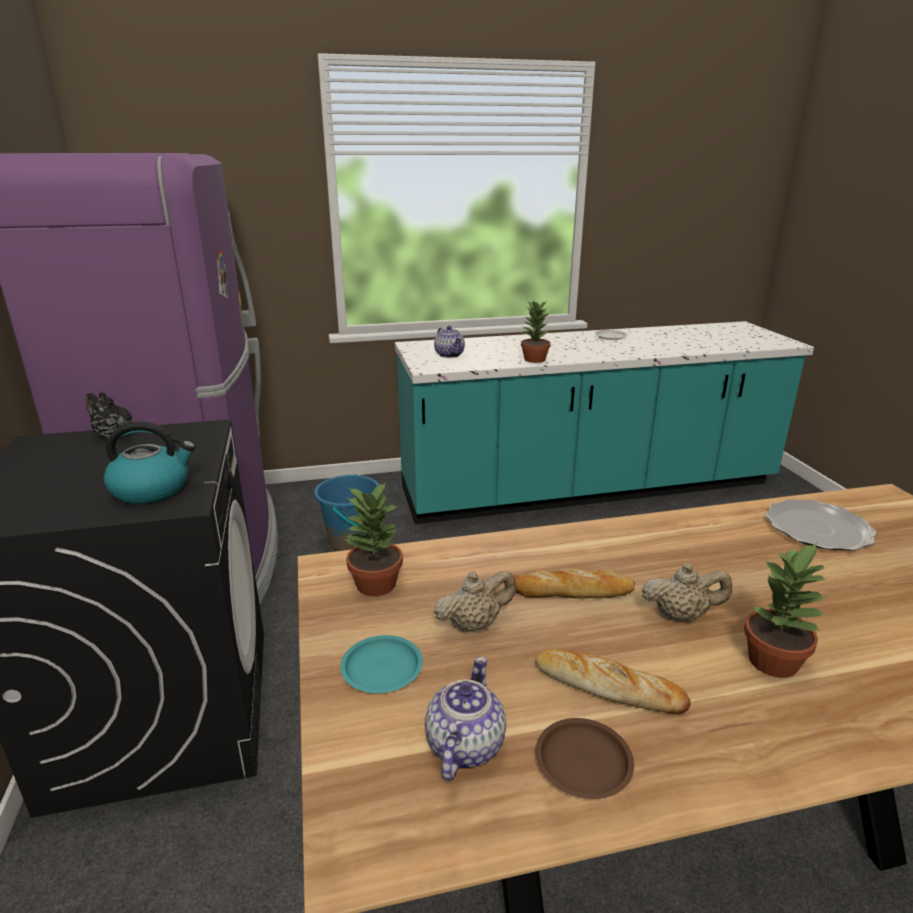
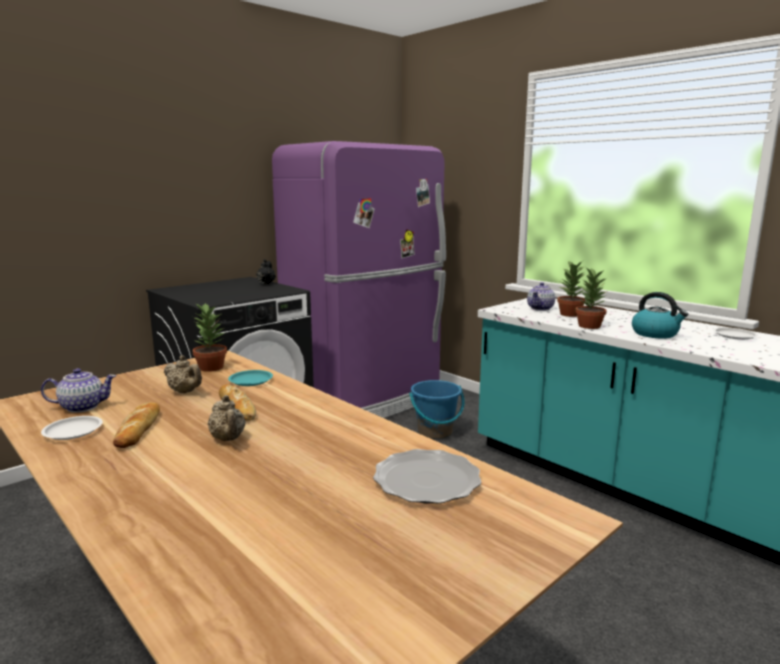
camera: 60 degrees right, 10 degrees down
kettle [104,421,195,504] -> kettle moved to [632,292,688,339]
turquoise plate [340,635,423,693] -> turquoise plate moved to [228,370,273,386]
brown plate [536,718,634,799] -> white plate [41,416,103,440]
potted plant [744,543,828,678] -> potted plant moved to [557,261,585,317]

